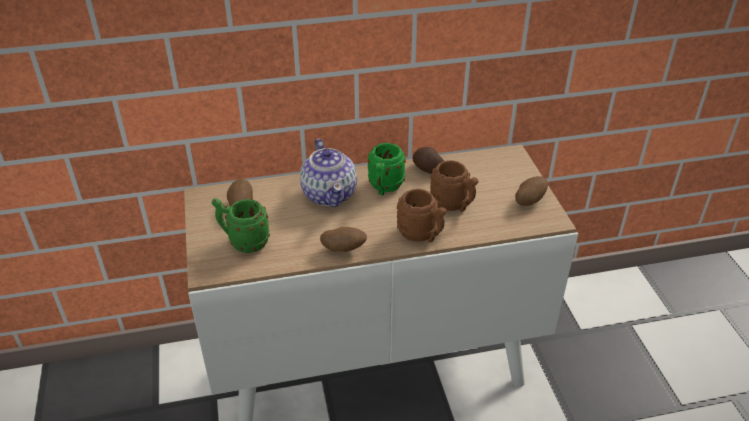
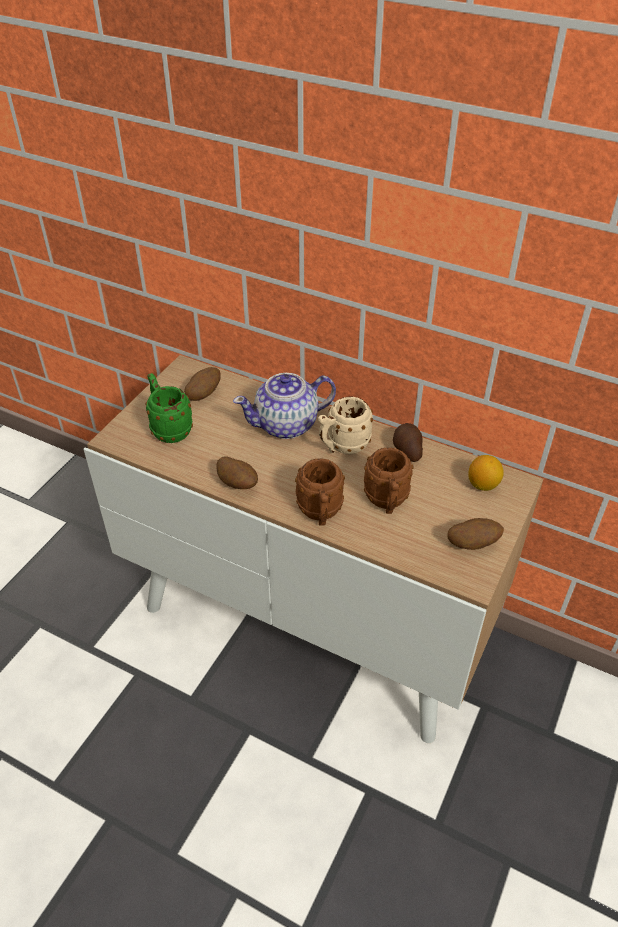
camera: 40 degrees right, 5 degrees up
teapot [300,139,357,207] -> teapot turned 45 degrees clockwise [233,373,336,439]
green mug [368,143,406,196] -> beige mug [318,397,373,454]
none -> lemon [468,455,504,491]

